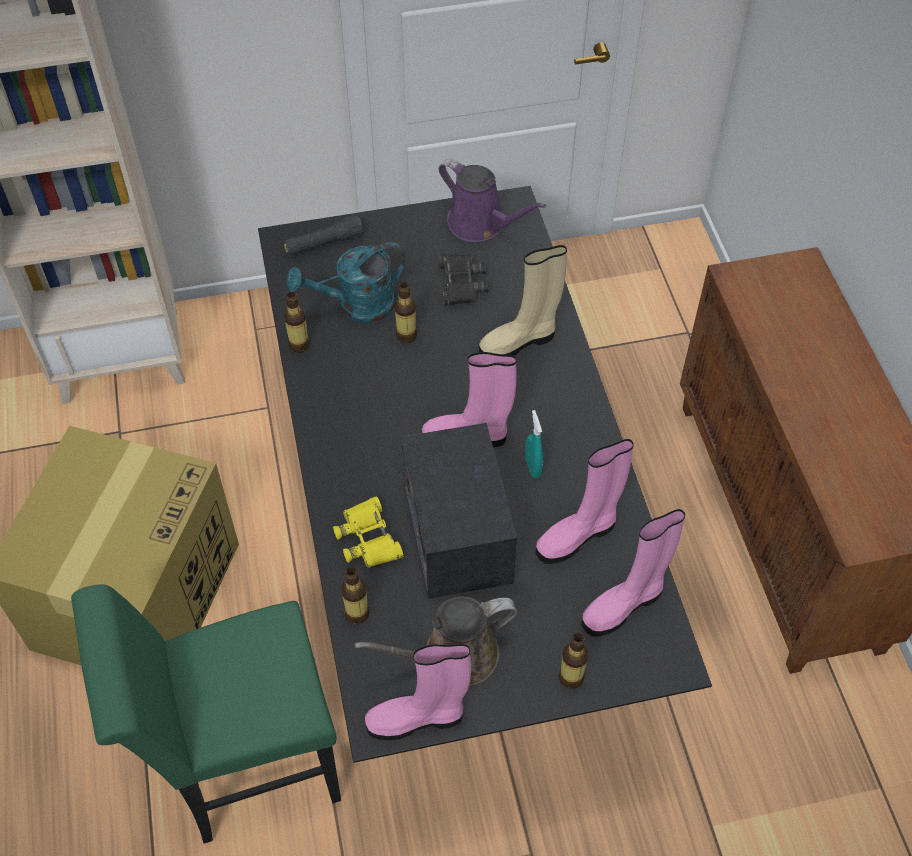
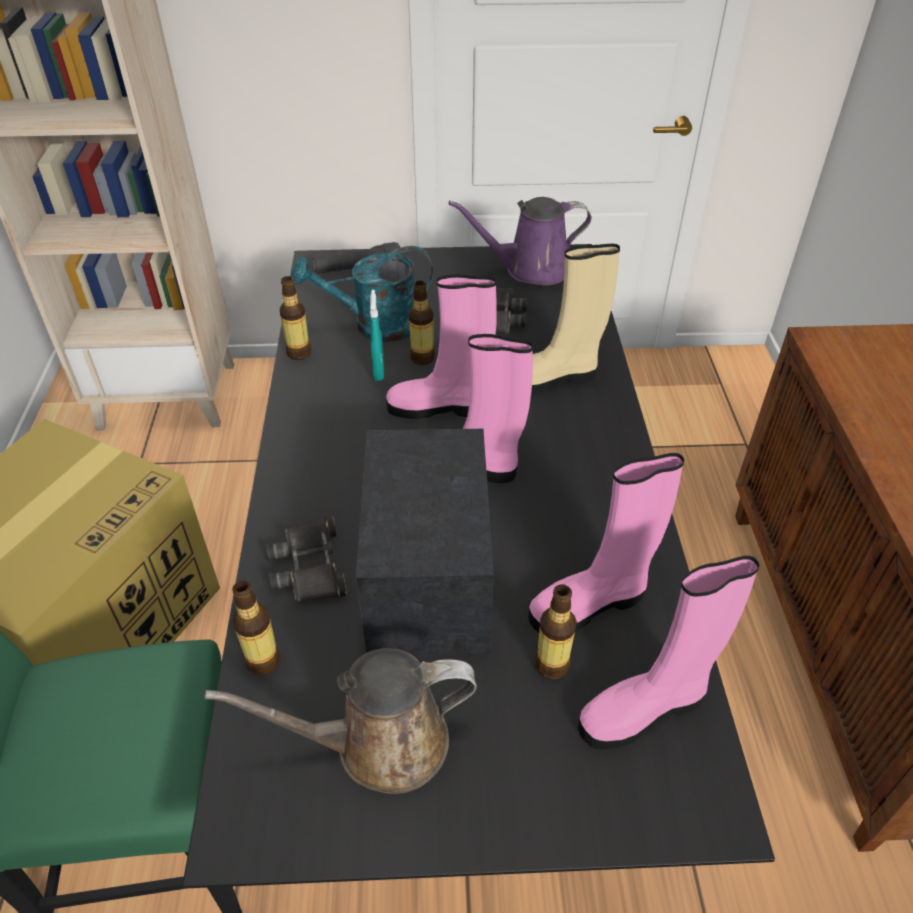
camera: 10 degrees right, 10 degrees down
yellow binoculars [333,496,404,568] -> black binoculars [266,515,347,602]
pink boot [365,644,471,740] -> pink boot moved to [386,274,497,419]
purple watering can [439,159,546,242] -> purple watering can turned 120 degrees clockwise [449,197,592,286]
turquoise spray bottle [525,410,543,478] -> turquoise spray bottle moved to [370,290,384,381]
bottle [559,632,588,689] -> bottle moved to [535,584,577,679]

